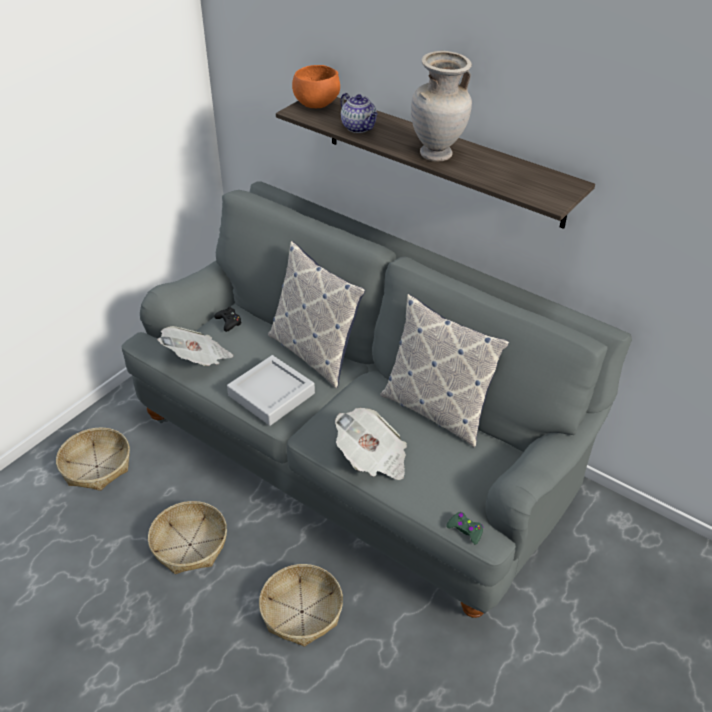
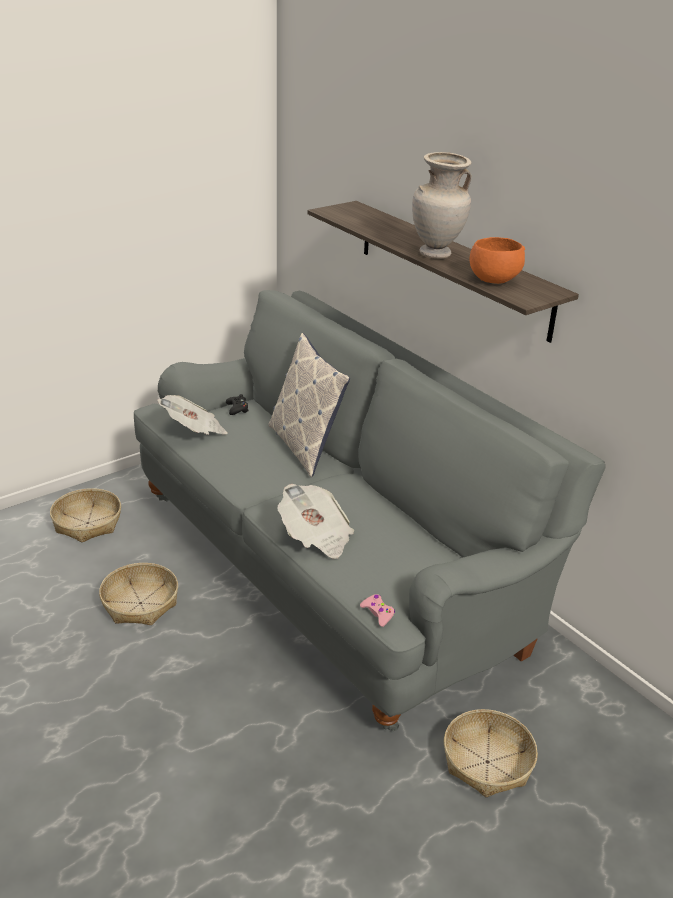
camera: 15 degrees right, 10 degrees down
grey tray [227,355,315,426] -> none
basket [259,564,343,647] -> basket moved to [444,709,538,797]
orange bowl [292,65,340,108] -> orange bowl moved to [470,237,525,284]
teapot [341,93,378,133] -> none
pillow [380,294,509,448] -> none
green game controller [446,512,484,544] -> pink game controller [360,594,395,627]

